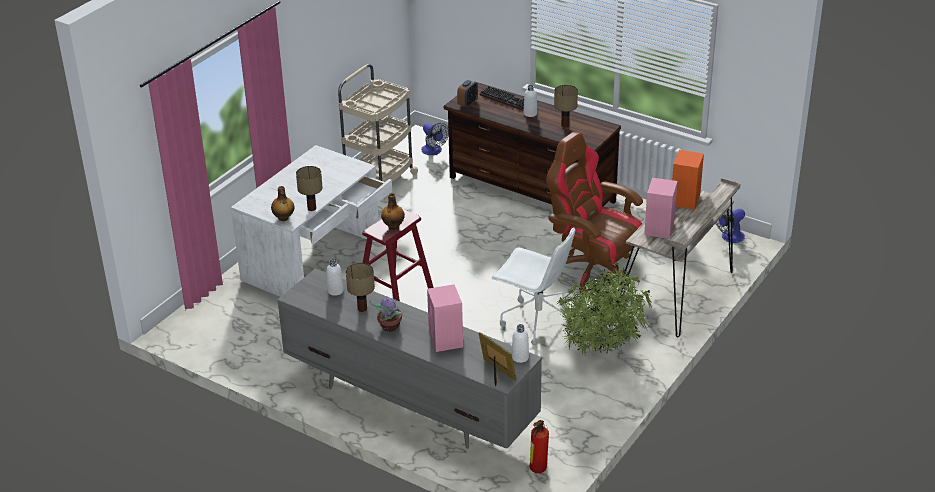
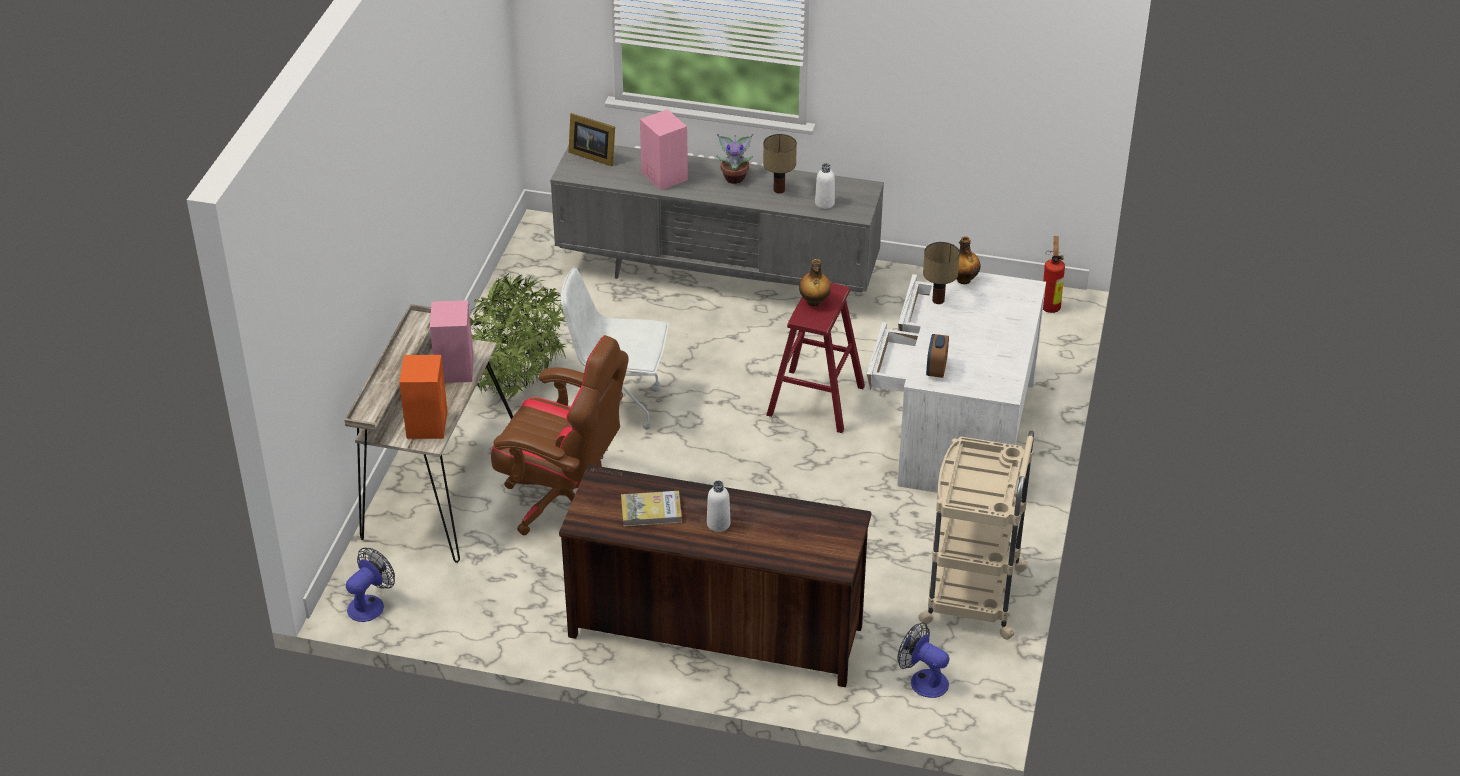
camera: 160 degrees right, 5 degrees up
alarm clock [457,80,478,108] -> alarm clock moved to [926,334,949,378]
keyboard [480,86,524,110] -> none
white bottle [512,324,529,363] -> none
fire extinguisher [530,420,549,473] -> fire extinguisher moved to [1043,236,1065,313]
table lamp [554,85,578,127] -> book [621,491,682,527]

